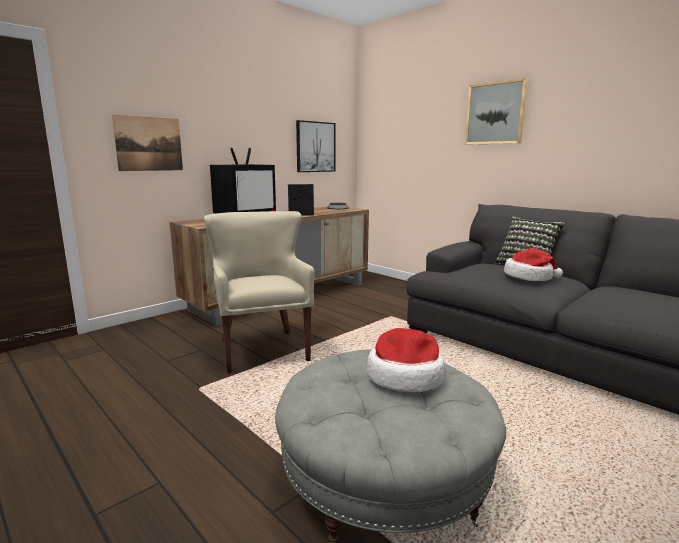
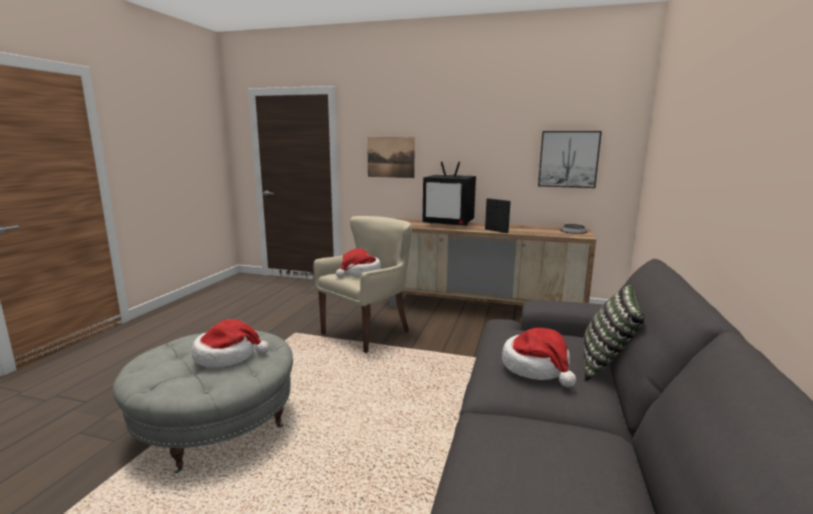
camera: 60 degrees right, 0 degrees up
picture [465,78,528,144] -> none
none -> hat [336,248,381,278]

